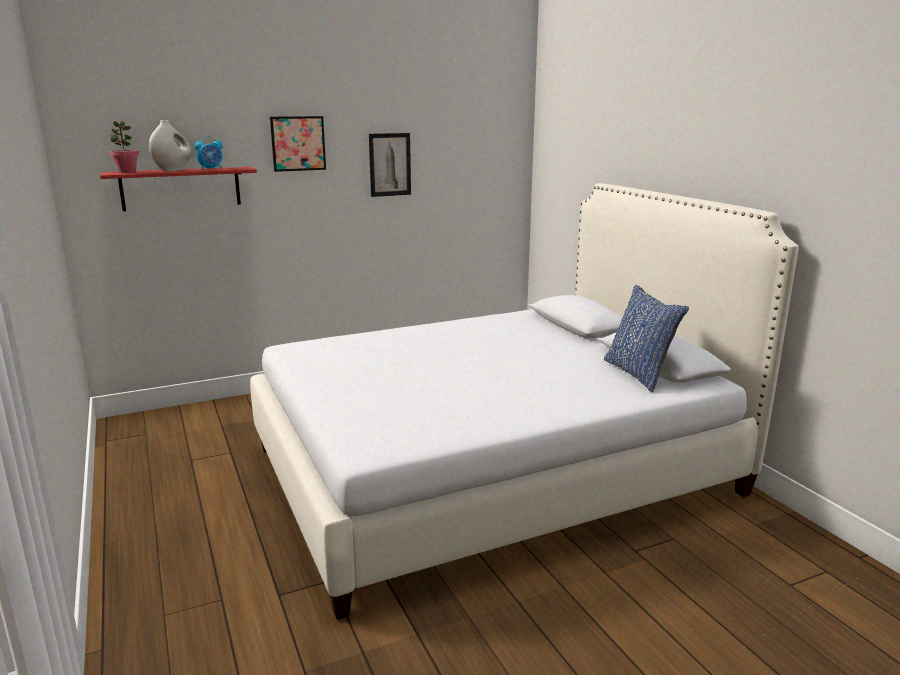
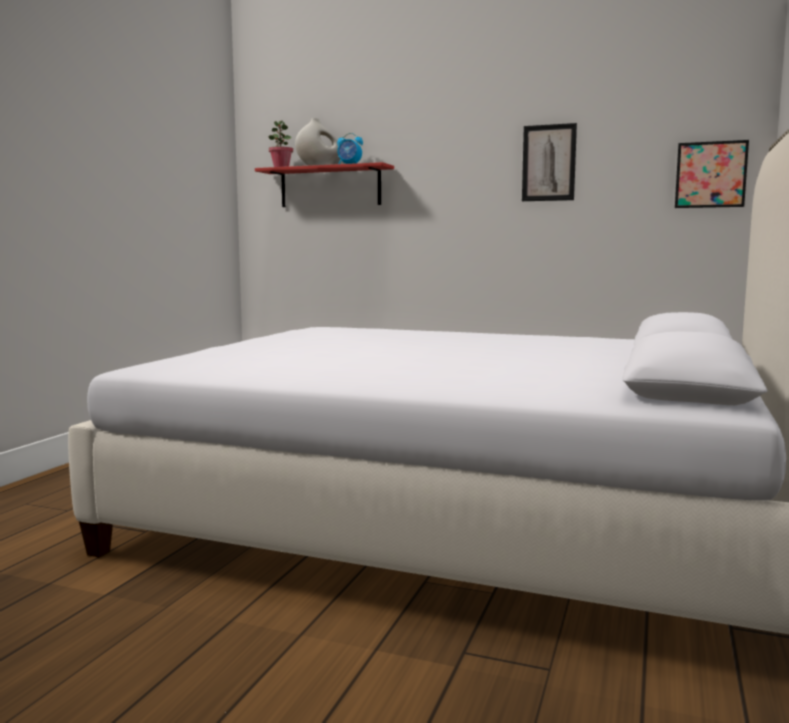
camera: 45 degrees right, 10 degrees down
picture [270,116,326,172] -> picture moved to [675,140,749,208]
blue pillow [604,285,689,392] -> none

